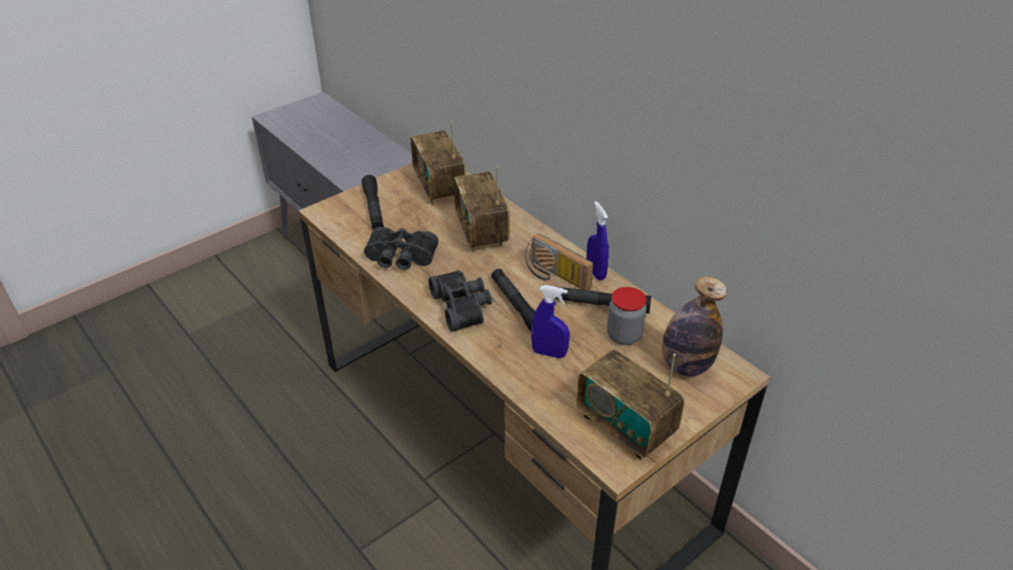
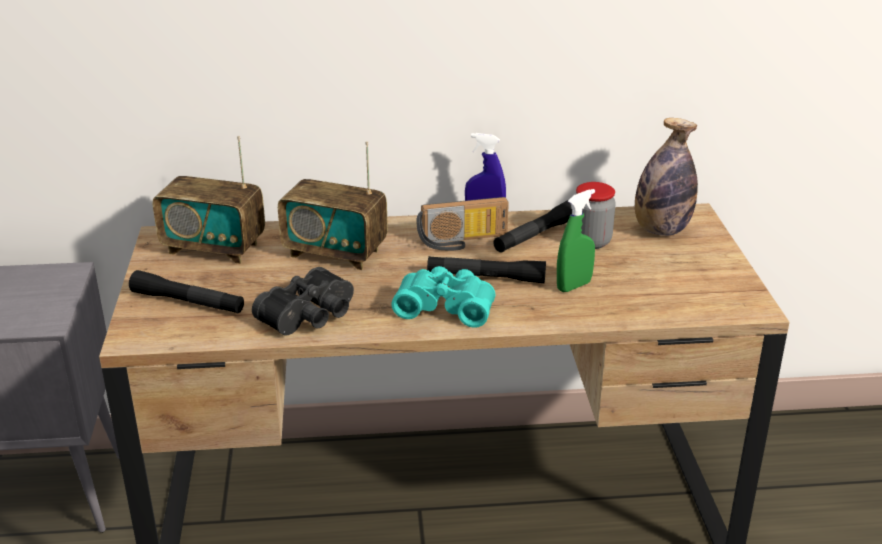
camera: 55 degrees left, 10 degrees down
black binoculars [429,270,492,332] -> turquoise binoculars [391,266,495,328]
blue spray bottle [531,285,570,358] -> green spray bottle [557,189,595,292]
radio [576,350,685,460] -> none

